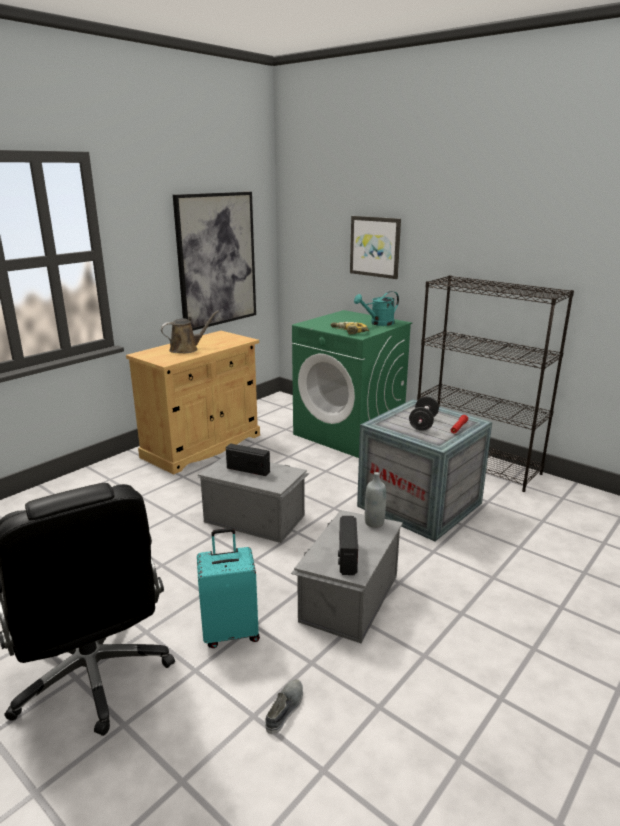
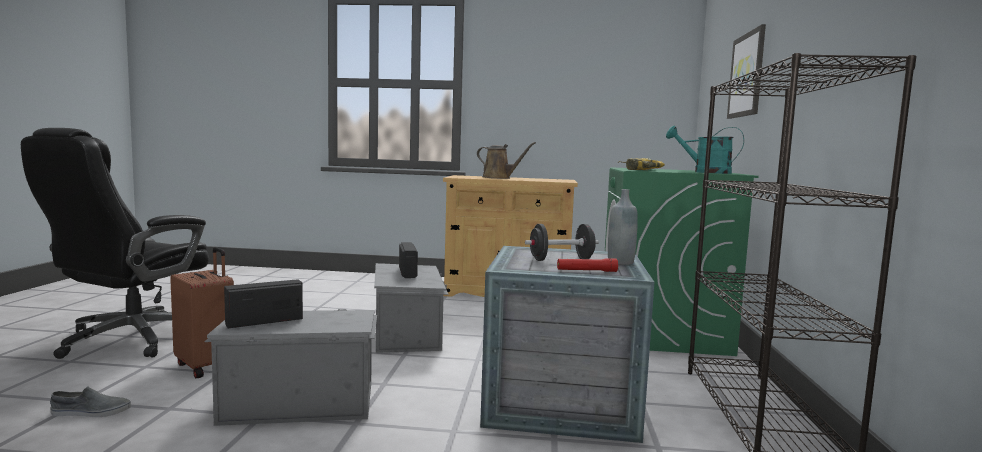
camera: 55 degrees right, 15 degrees down
picture [173,192,256,330] -> none
turquoise suitcase [197,528,260,648] -> brown suitcase [170,247,234,378]
grey bottle [365,472,386,528] -> grey bottle moved to [608,189,638,265]

